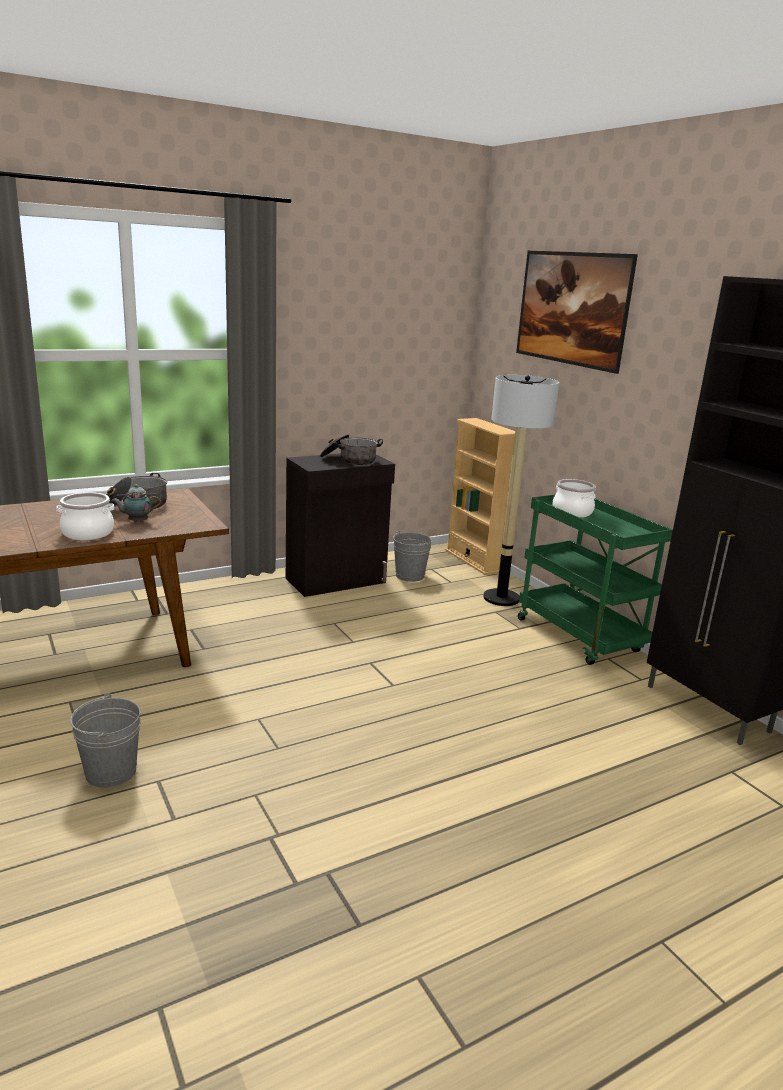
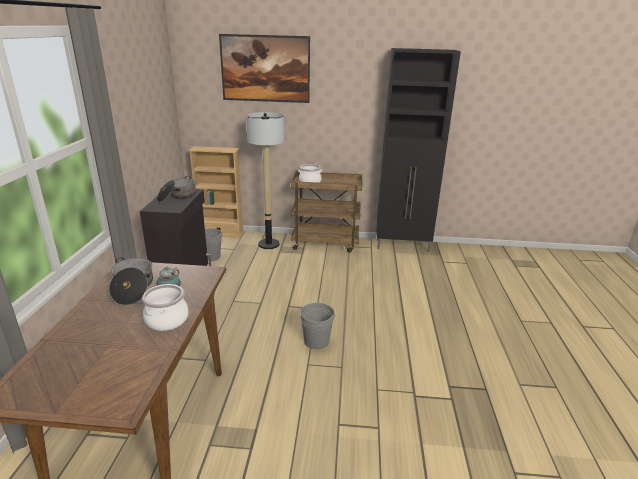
camera: 55 degrees left, 5 degrees up
grey bucket [70,693,141,788] -> grey bucket moved to [298,303,336,349]
green cart [518,495,673,665] -> brown cart [291,171,362,253]

